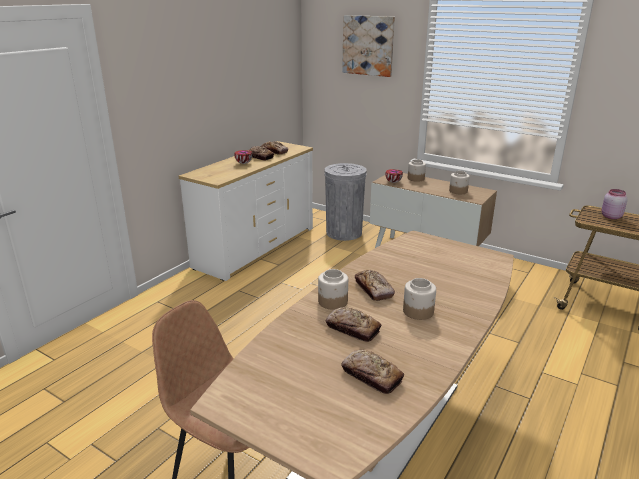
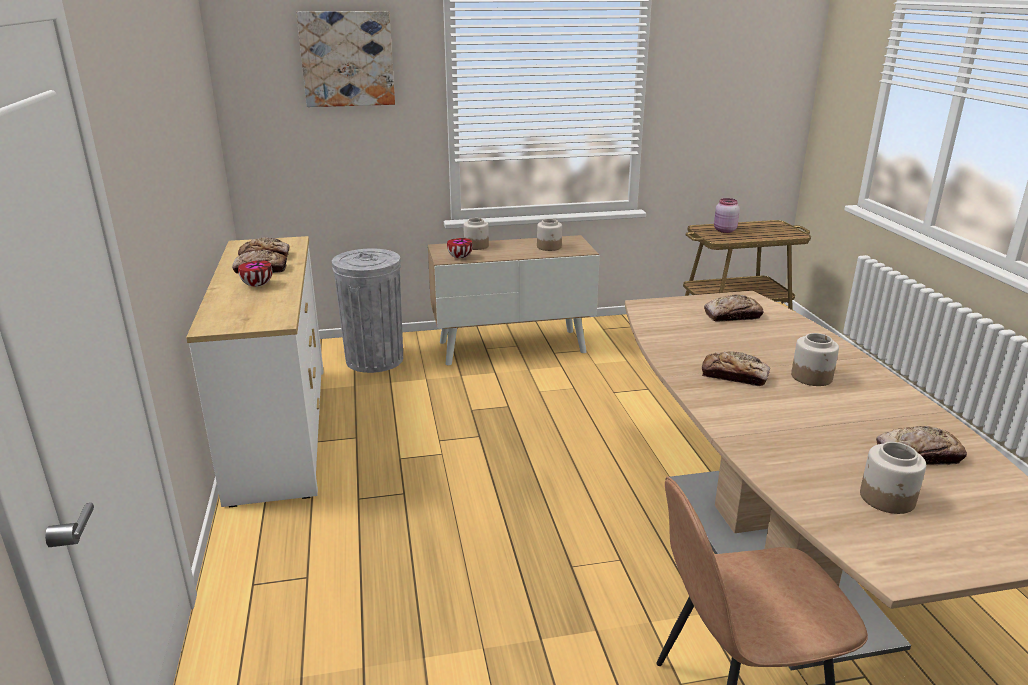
camera: 45 degrees left, 0 degrees up
jar [318,269,348,310] -> jar moved to [860,442,926,514]
bread [326,307,381,342] -> bread moved to [704,294,763,321]

